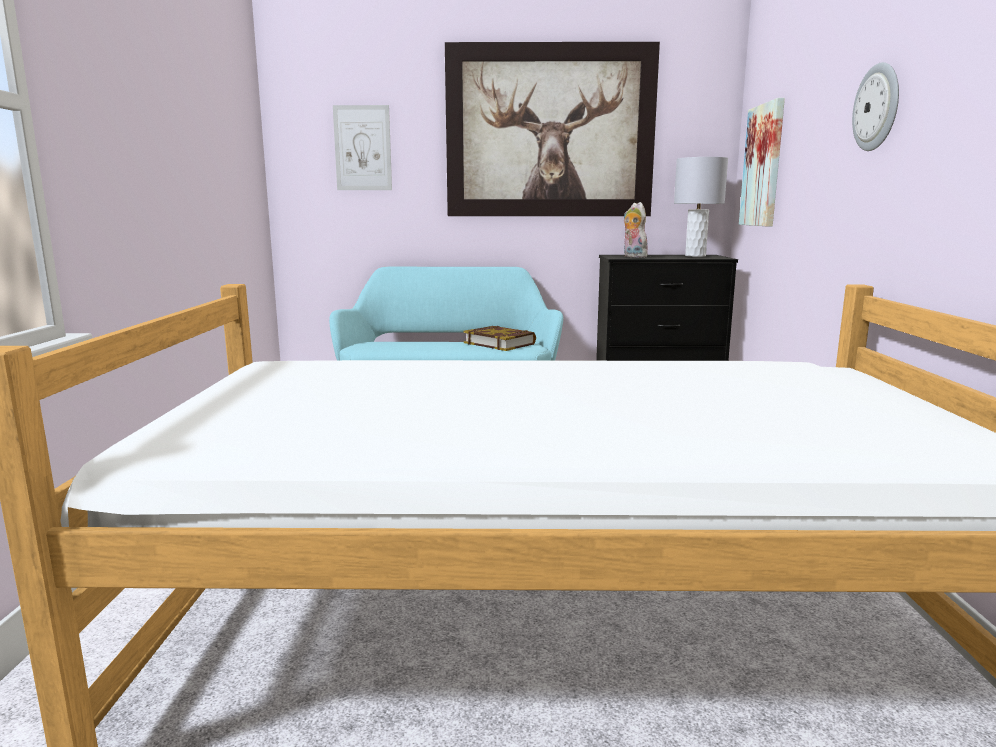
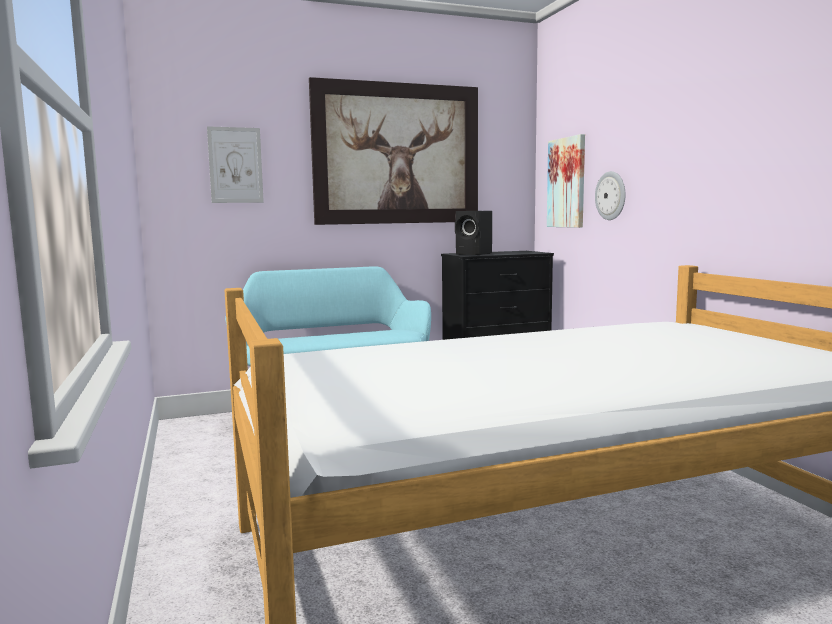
camera: 20 degrees left, 5 degrees down
book [463,326,536,351] -> none
plush toy [624,202,648,258] -> black speaker [455,211,492,255]
grey table lamp [674,157,728,257] -> none
wall clock [852,62,899,151] -> wall clock moved to [595,171,625,220]

